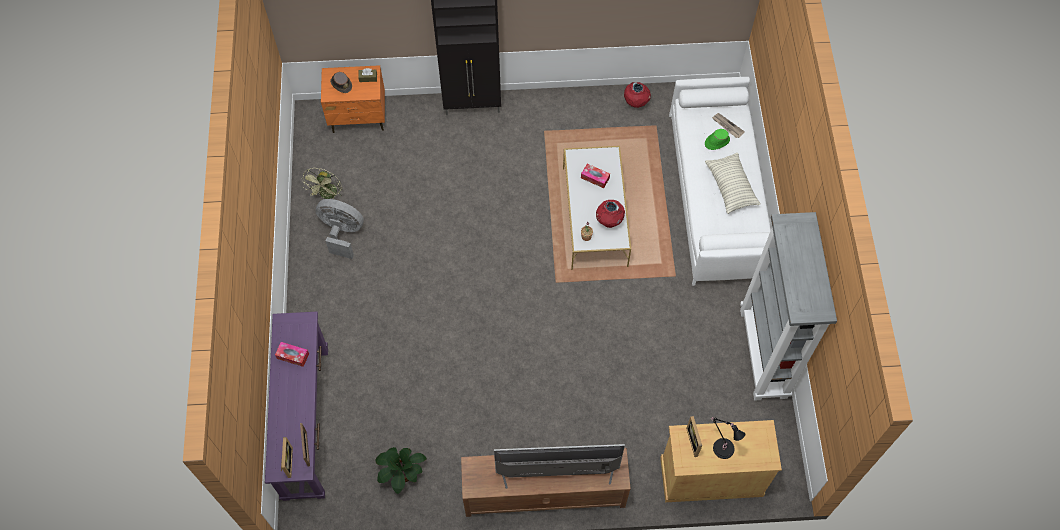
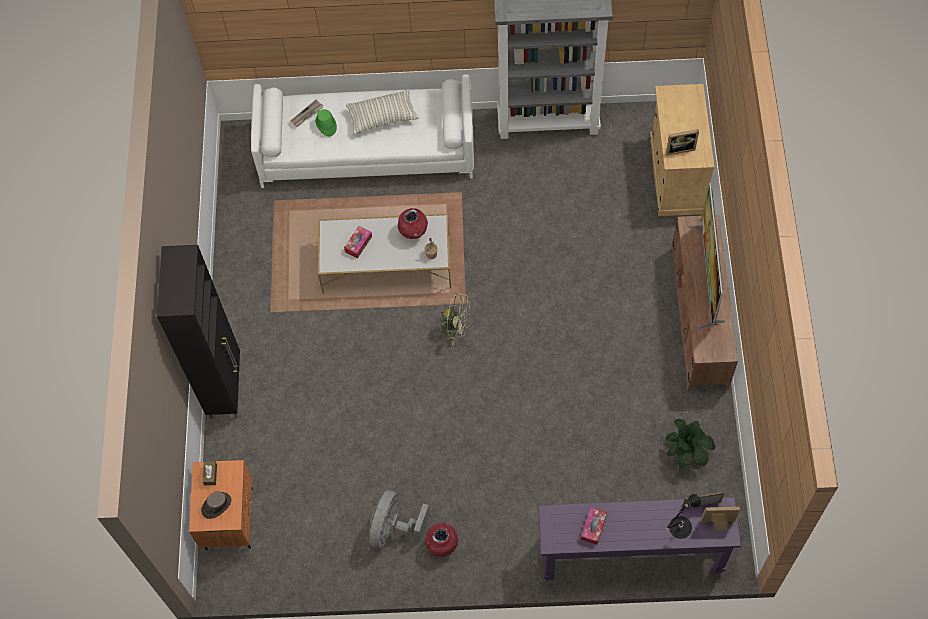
camera: 85 degrees left, 0 degrees up
green fan [301,168,342,200] -> green fan moved to [436,293,470,345]
red vase [624,82,651,108] -> red vase moved to [425,523,458,557]
black table lamp [710,417,745,459] -> black table lamp moved to [666,494,701,539]

